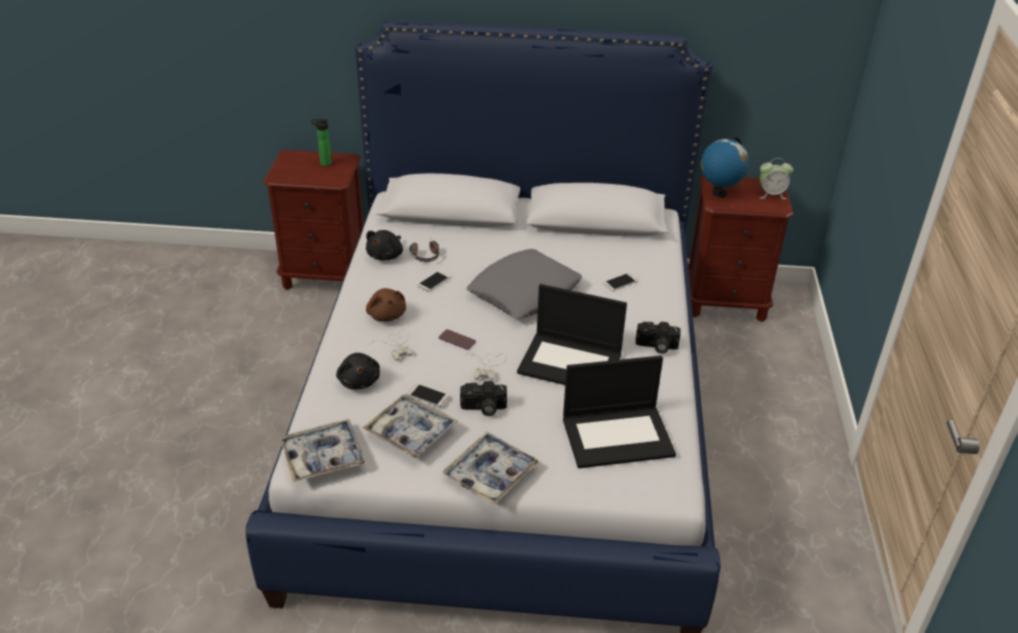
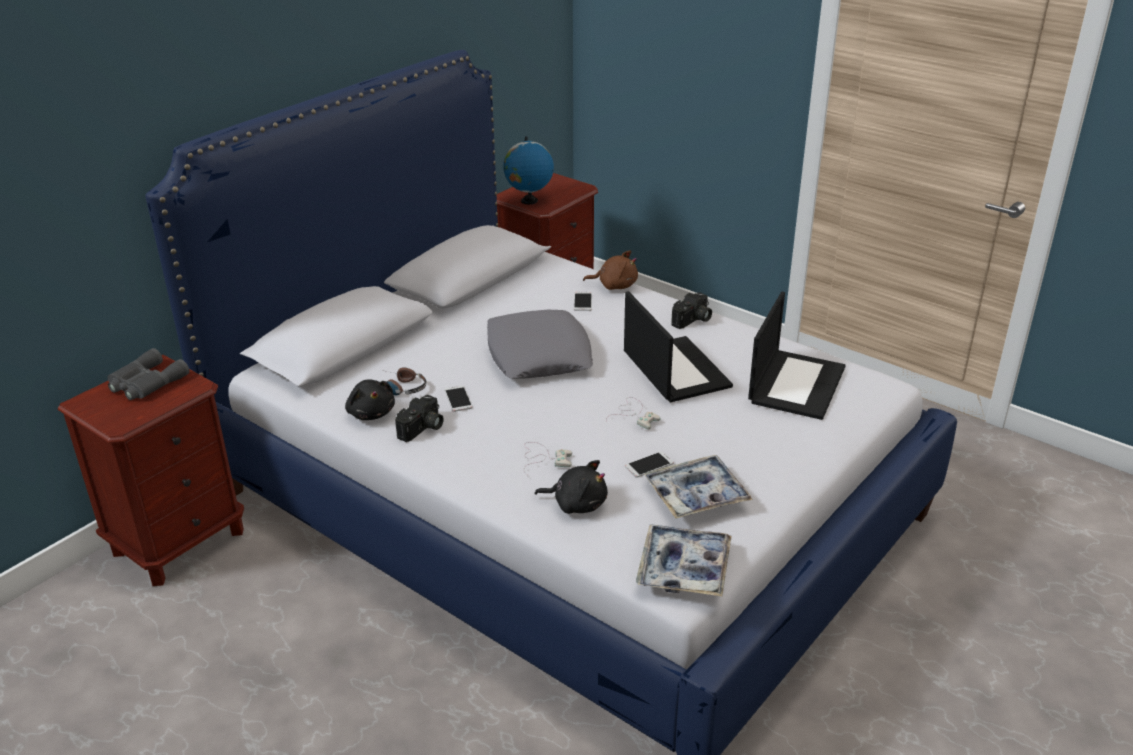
camera: 55 degrees left, 5 degrees down
bottle [311,119,332,166] -> grey binoculars [107,348,190,400]
brown plush toy [366,288,406,322] -> brown plush toy moved to [583,250,638,290]
phone [438,329,476,350] -> none
tray [443,432,539,504] -> none
camera [460,381,507,416] -> camera moved to [395,395,444,442]
laptop [517,284,627,385] -> laptop turned 75 degrees counterclockwise [624,291,733,402]
alarm clock [760,158,793,199] -> none

